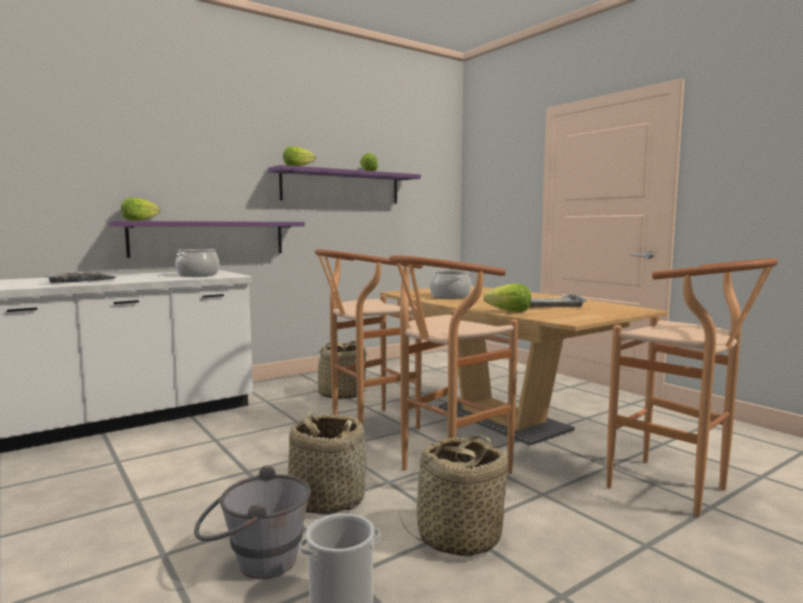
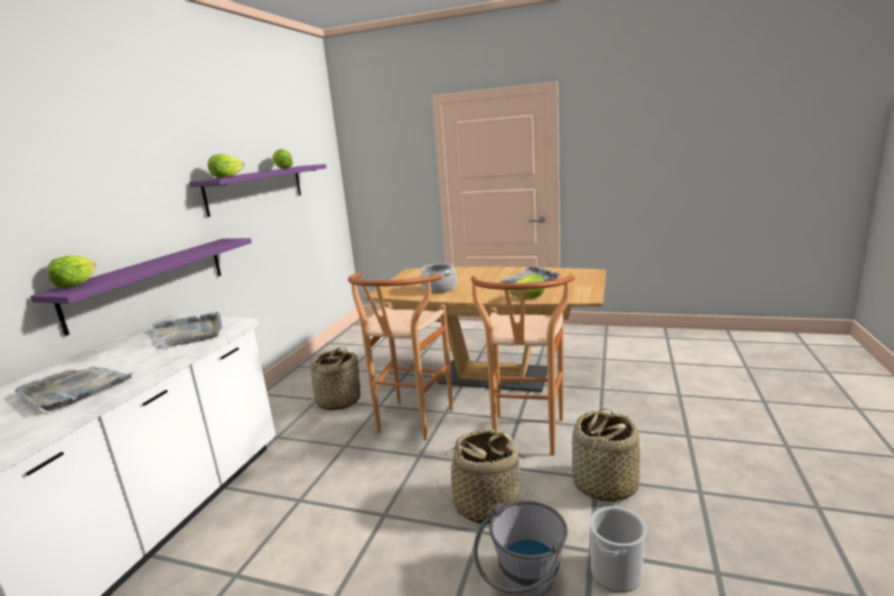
camera: 35 degrees left, 10 degrees up
cooking pot [175,249,219,277] -> grey tray [152,311,222,349]
brown stool [607,258,778,516] -> none

